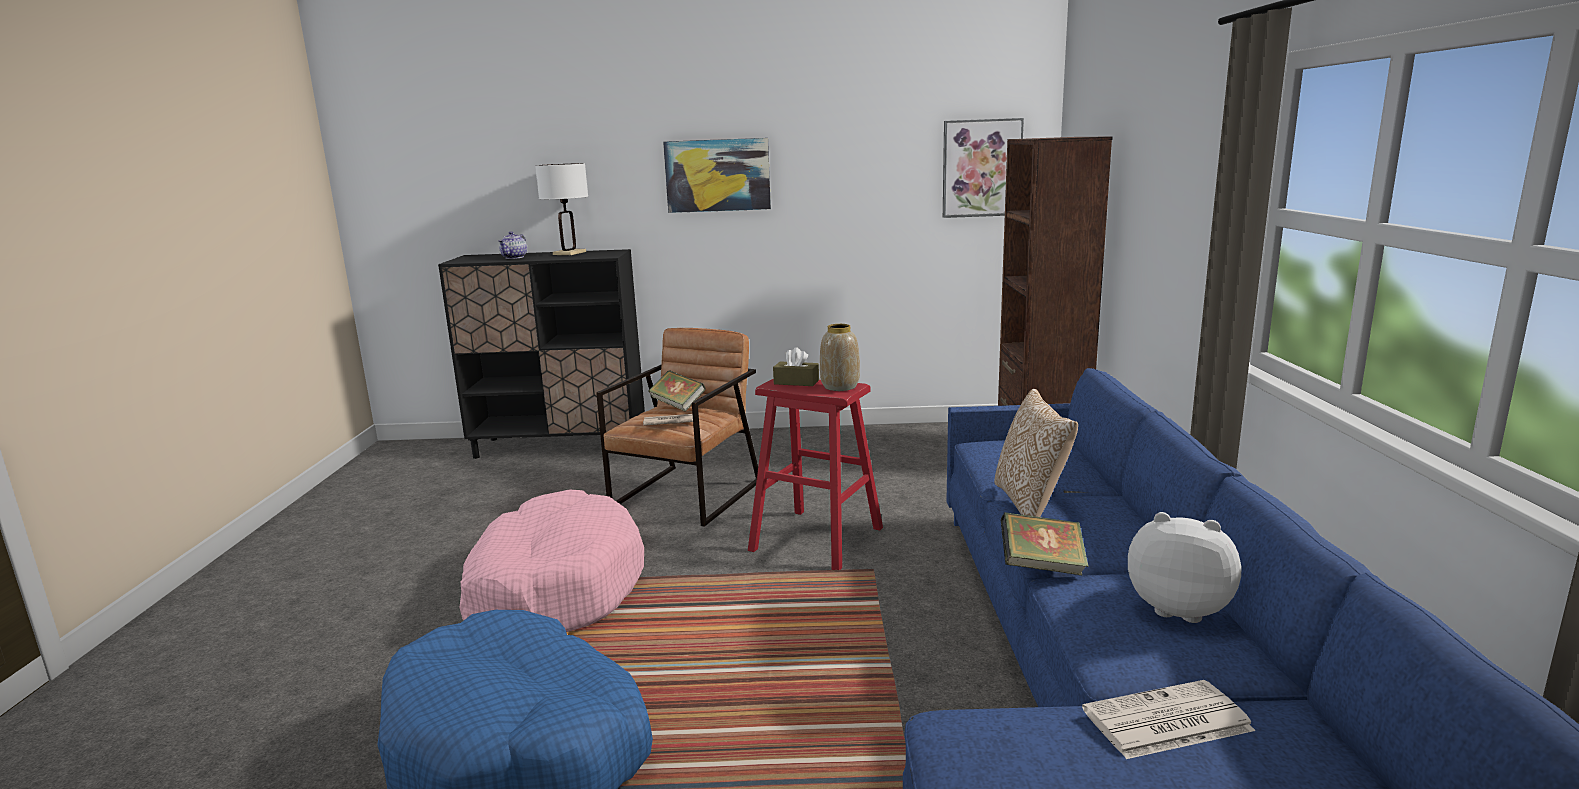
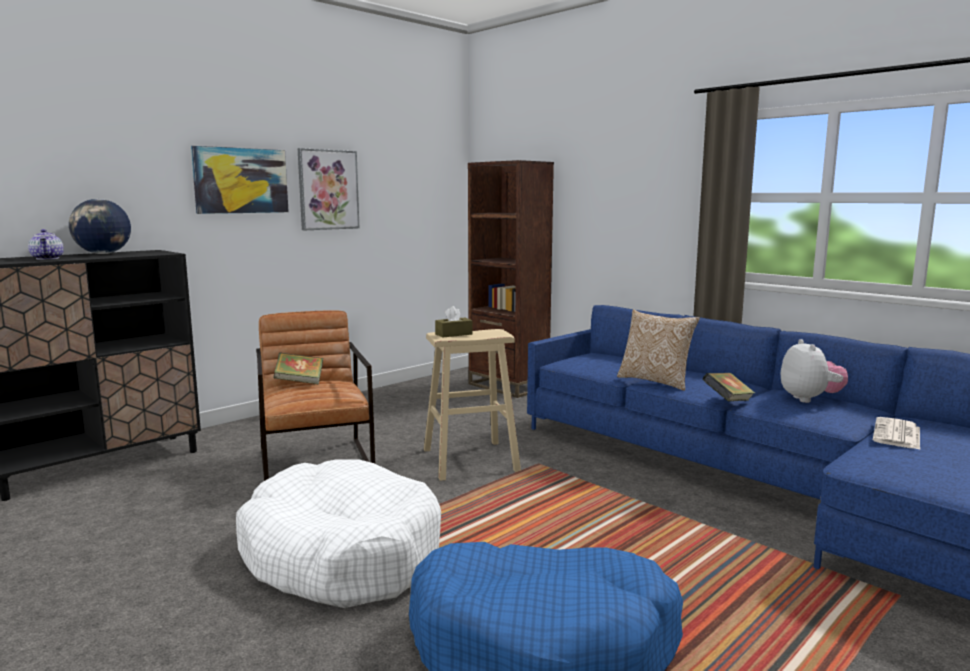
camera: 45 degrees left, 5 degrees down
pink dog bed [459,489,644,632] -> white dog bed [236,459,441,608]
white table lamp [535,163,588,255] -> globe [69,199,131,254]
newspaper [643,414,693,426] -> none
red stool [748,379,883,570] -> beige stool [424,329,521,481]
vase [820,324,860,391] -> none
picture [943,118,1024,218] -> picture moved to [298,148,359,230]
plush toy [1128,512,1241,623] -> plush toy turned 105 degrees clockwise [781,339,848,403]

